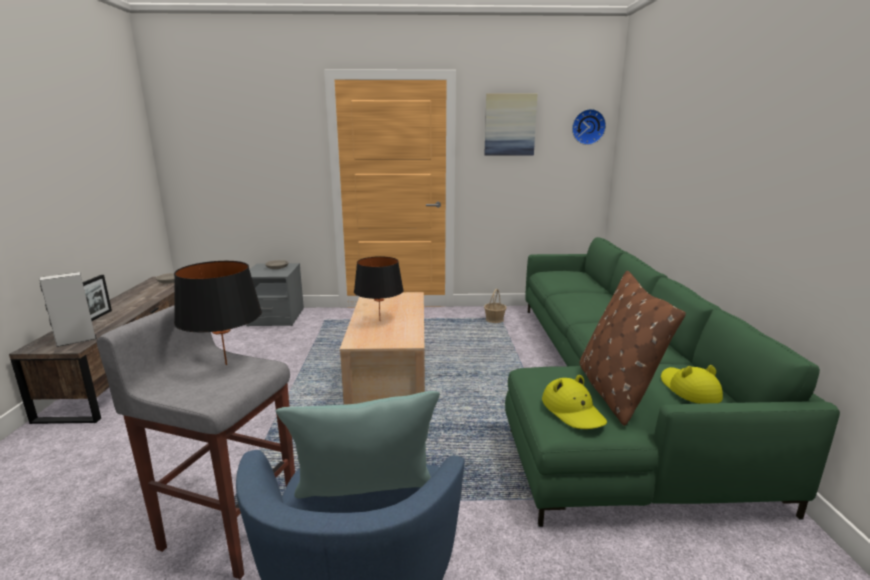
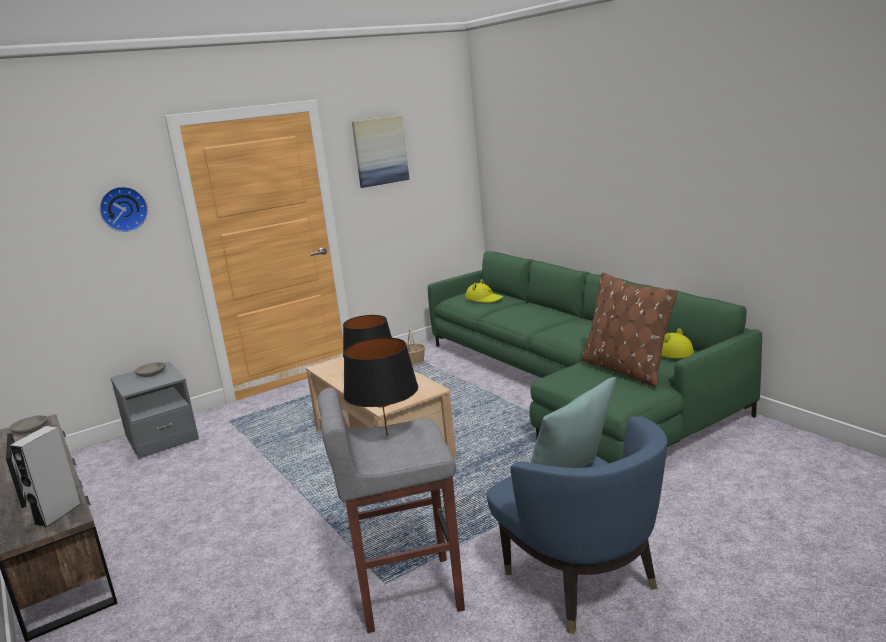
camera: 30 degrees left, 0 degrees up
yellow hat [542,375,607,429] -> yellow hat moved to [465,279,503,303]
wall clock [572,109,606,145] -> wall clock moved to [99,187,148,232]

